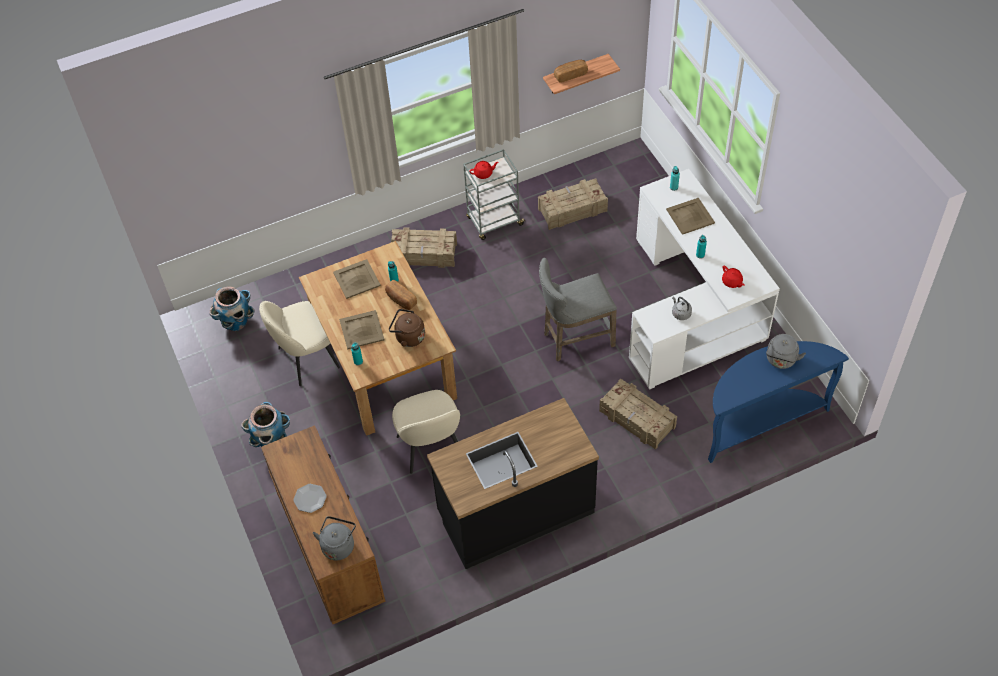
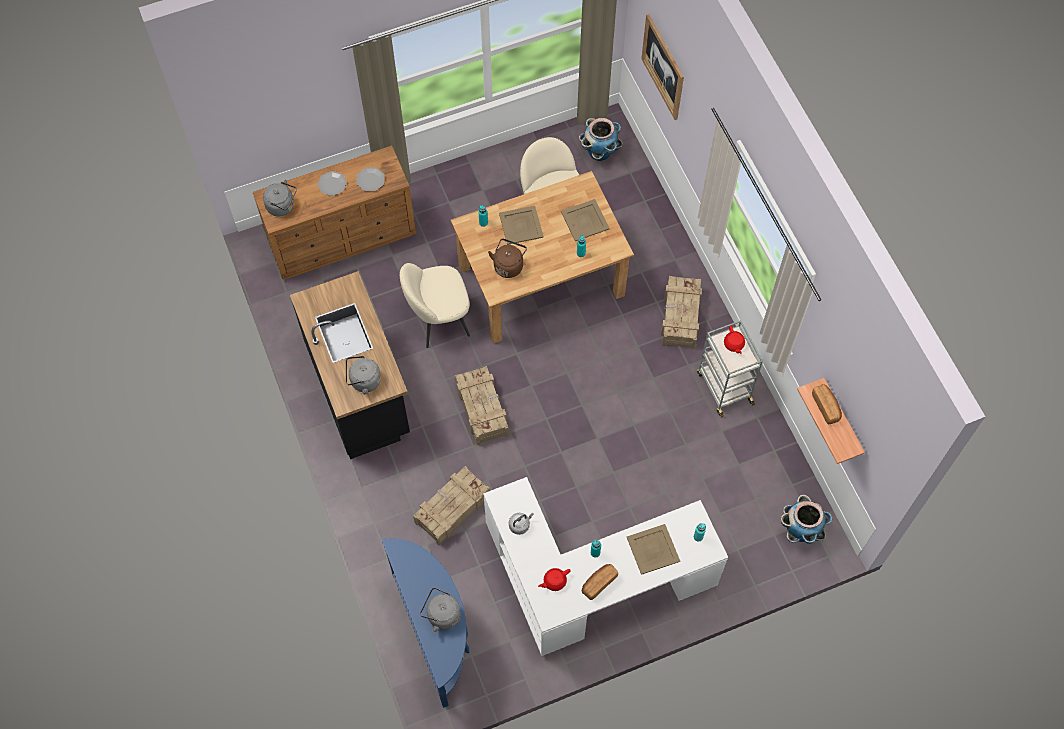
camera: 90 degrees right, 10 degrees up
planter [241,402,290,447] -> planter moved to [781,495,832,544]
bread [385,280,417,310] -> bread moved to [582,564,618,600]
crate [538,179,608,230] -> crate moved to [455,366,509,445]
grey stool [539,258,617,361] -> none
none -> grey kettle [346,356,381,394]
none -> plate [356,167,385,191]
none -> picture [641,14,684,120]

